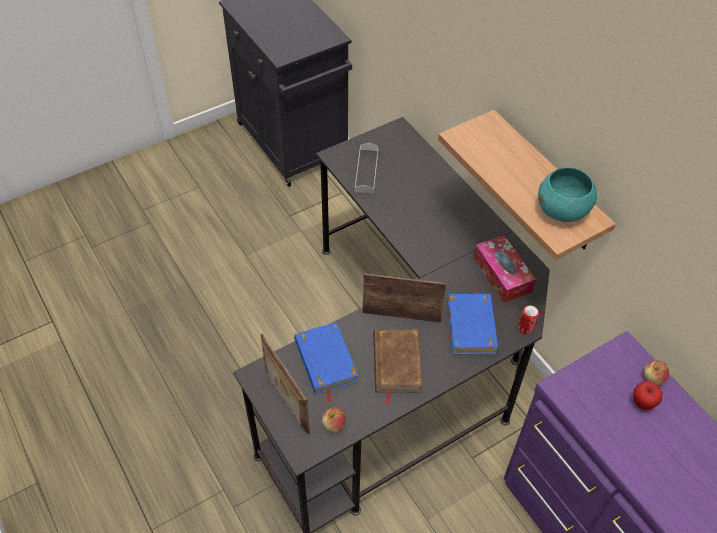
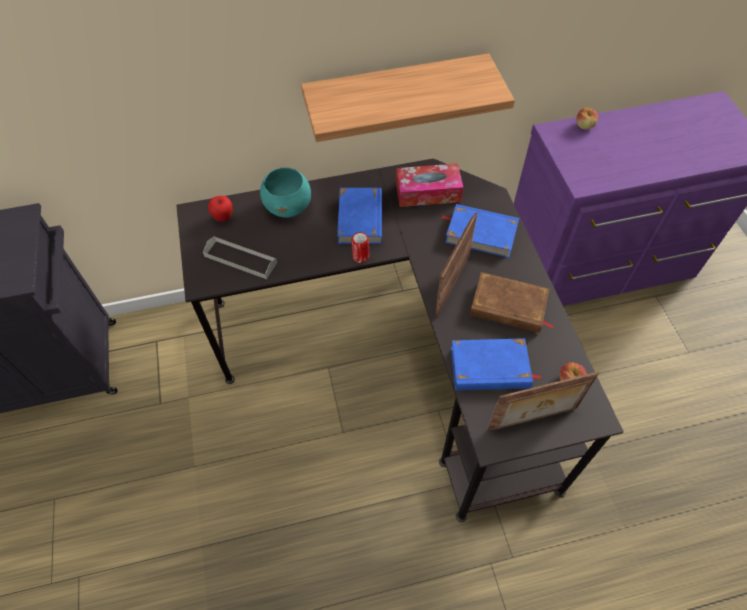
camera: 70 degrees left, 5 degrees up
can [518,305,539,334] -> can moved to [351,232,369,263]
turquoise bowl [538,167,597,222] -> turquoise bowl moved to [260,168,311,218]
apple [633,381,663,410] -> apple moved to [208,196,232,222]
none -> blue book [337,188,382,244]

